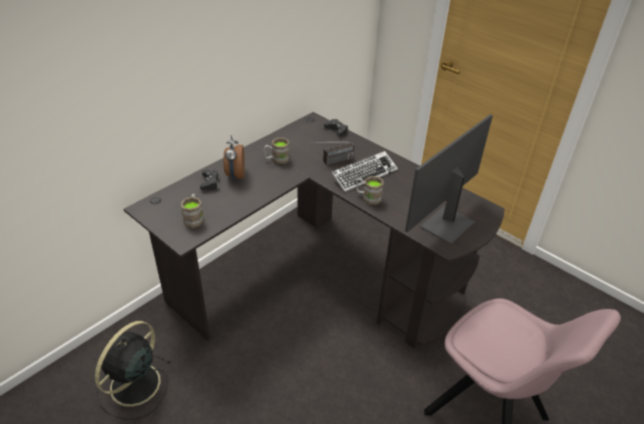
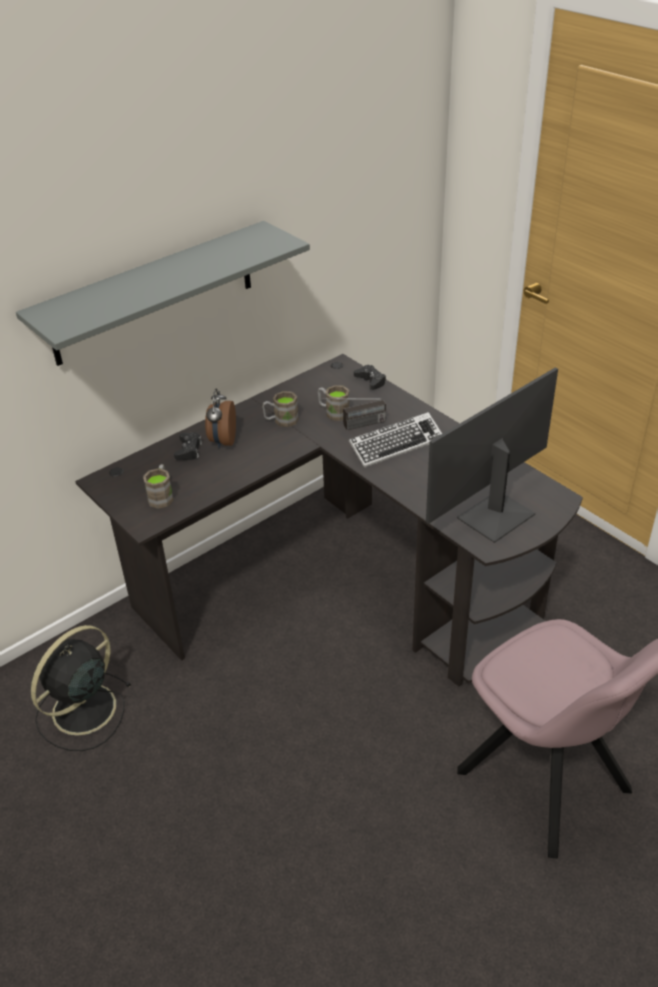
camera: 10 degrees right, 0 degrees up
brown mug [356,176,384,205] -> brown mug moved to [318,385,350,421]
none -> grey shelf [16,221,310,366]

